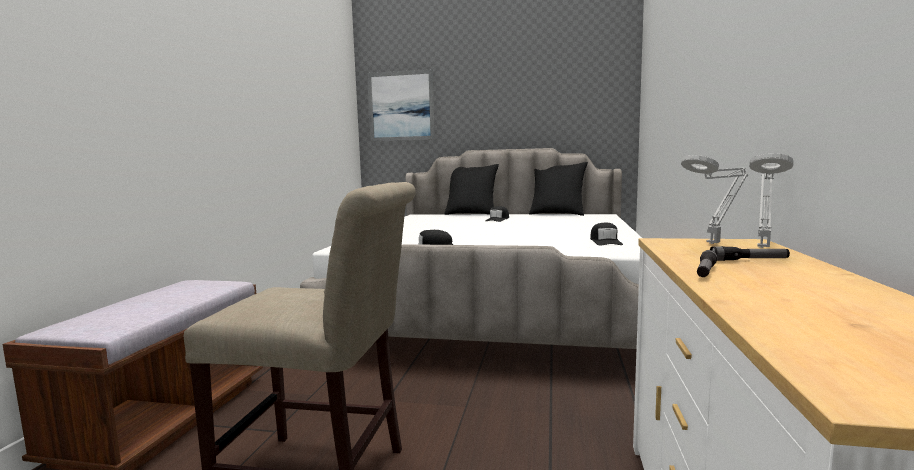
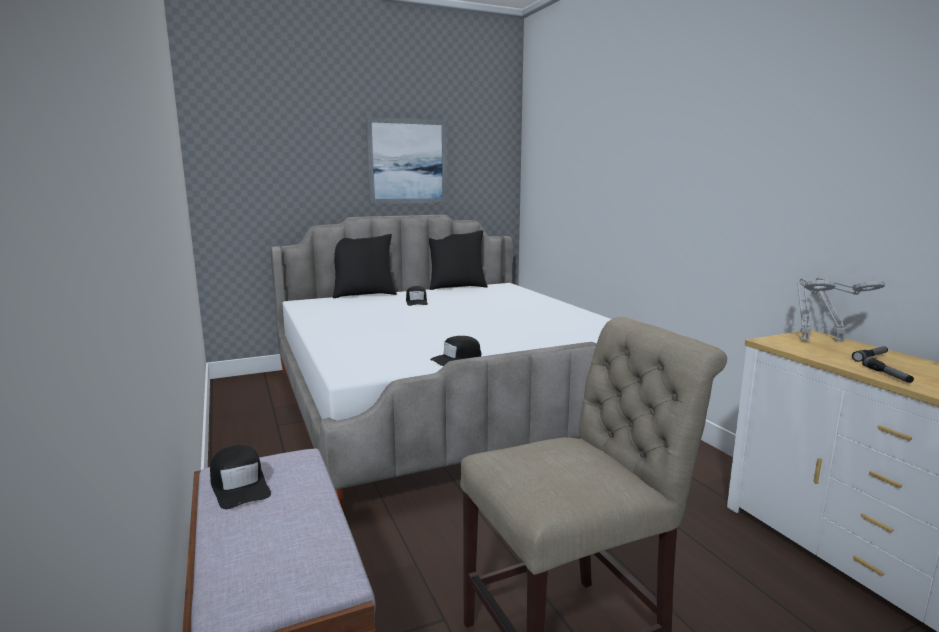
camera: 35 degrees left, 5 degrees up
picture [367,69,435,142] -> picture moved to [366,117,447,204]
black cap [590,223,623,246] -> black cap moved to [210,445,271,509]

